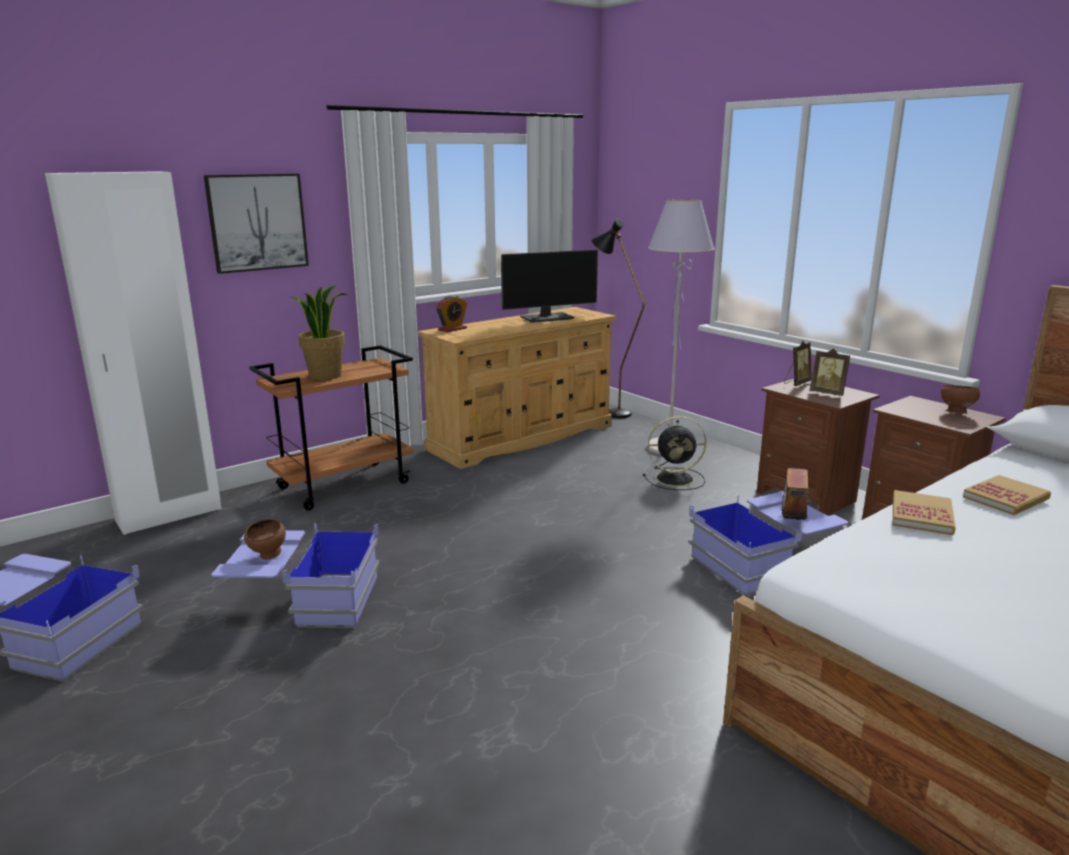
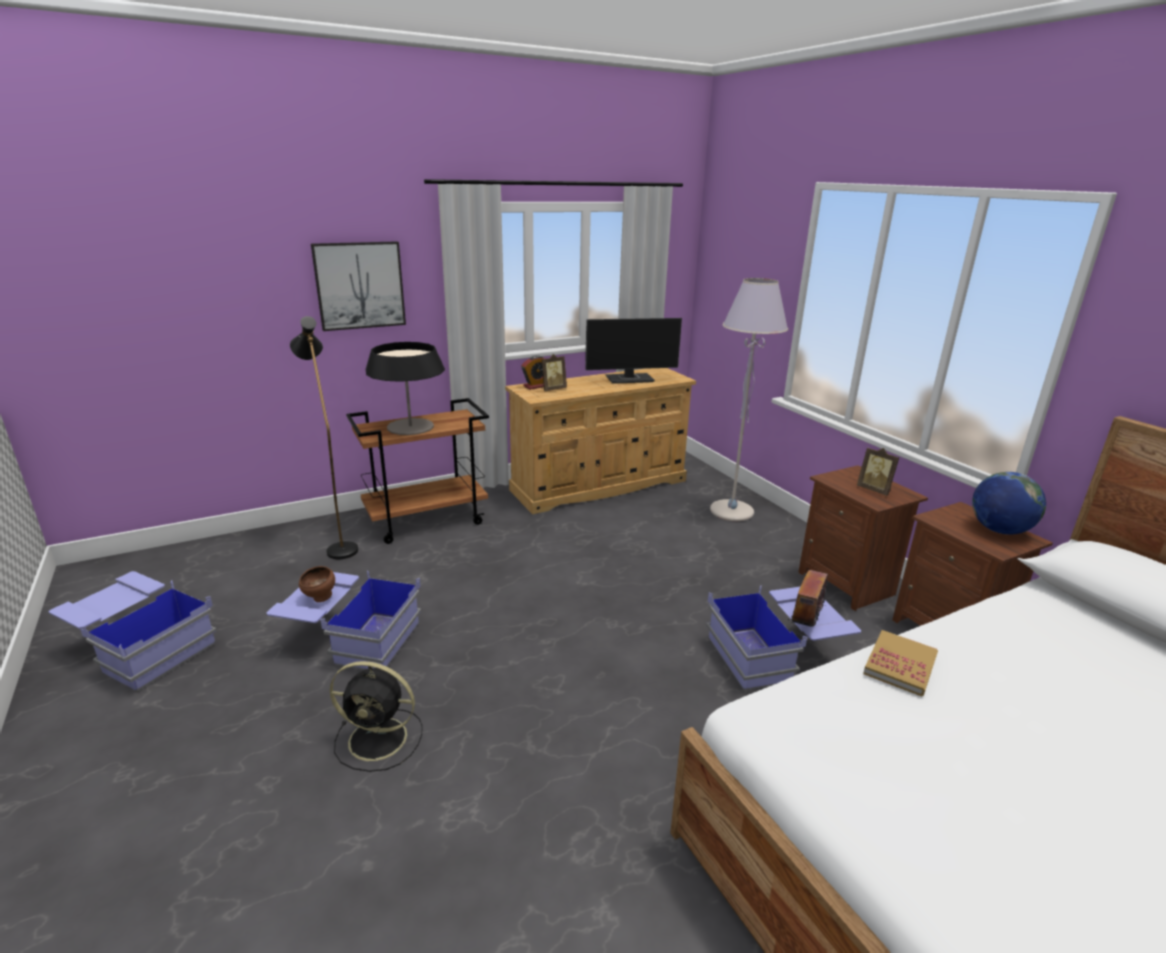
camera: 10 degrees right, 5 degrees up
white wardrobe [45,171,222,535] -> none
potted plant [288,285,348,380] -> table lamp [366,342,445,435]
black floor lamp [592,218,645,418] -> black floor lamp moved to [290,316,358,559]
black fan [643,416,706,490] -> black fan moved to [330,661,423,772]
picture frame [784,341,812,386] -> picture frame moved to [541,354,567,391]
brown bowl [941,385,980,414] -> globe [972,472,1046,535]
book [963,475,1051,515] -> none

